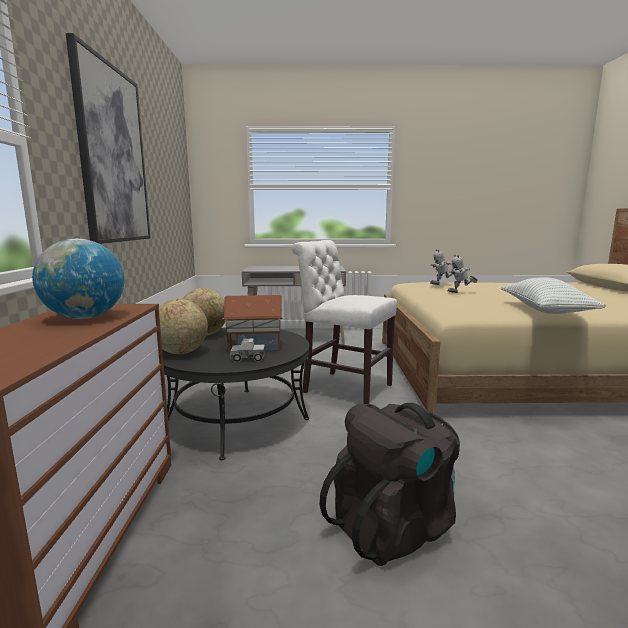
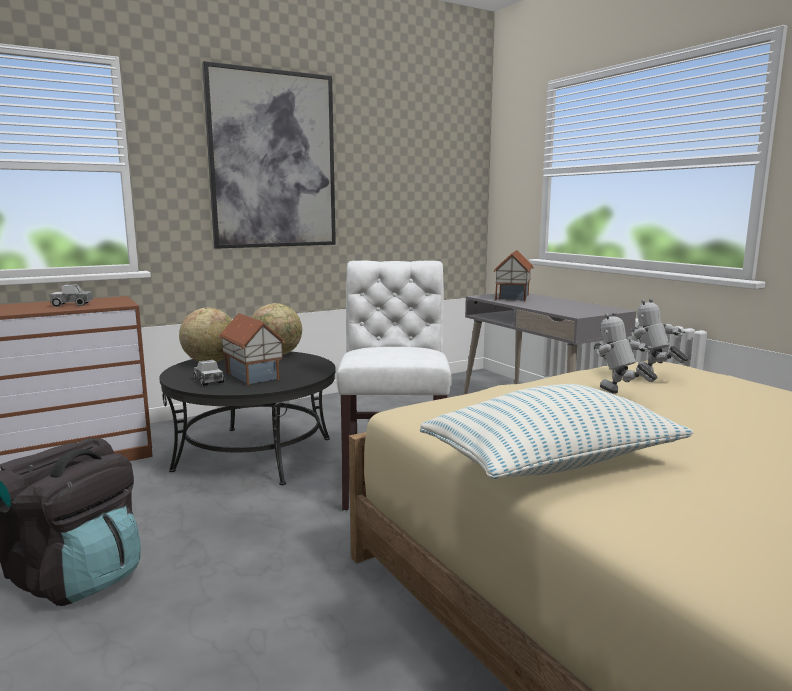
camera: 60 degrees right, 0 degrees up
globe [32,239,124,319] -> toy truck [50,284,93,307]
none -> toy house [493,250,533,301]

